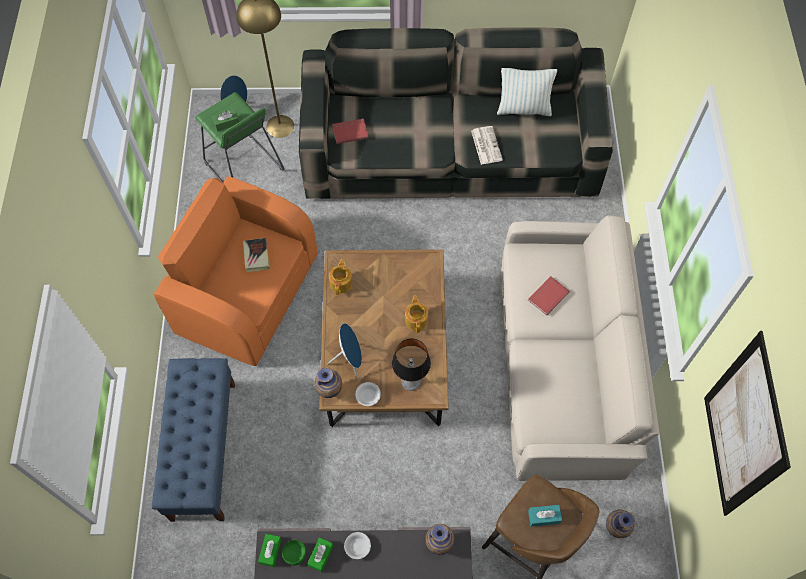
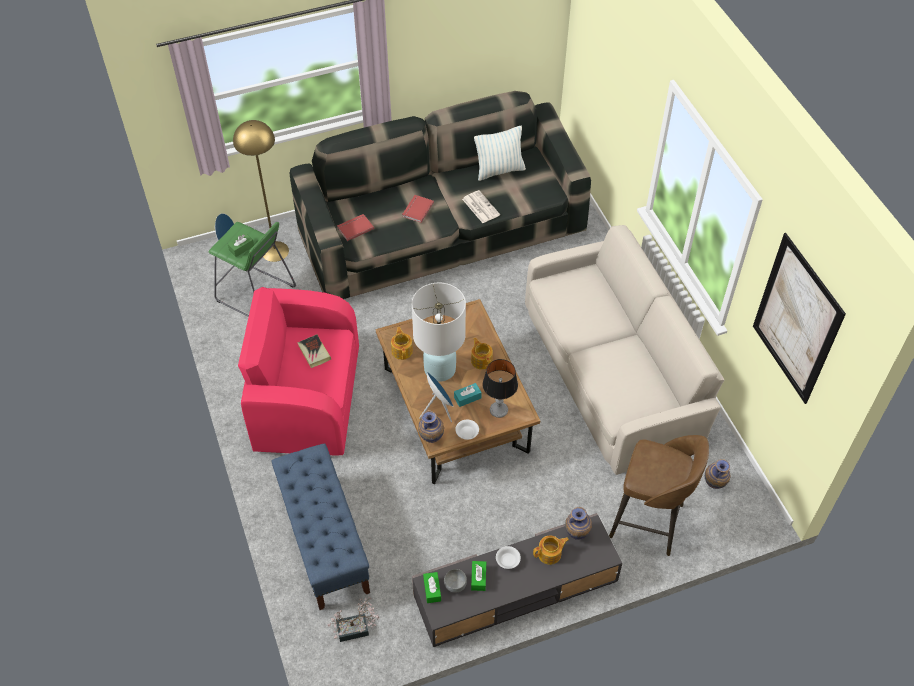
camera: 20 degrees left, 10 degrees down
orange armchair [154,176,318,366] -> pink armchair [238,287,359,456]
green bowl [282,540,306,565] -> grey bowl [444,569,467,593]
red book [528,276,570,315] -> red book moved to [402,195,434,223]
turquoise tissue box [528,505,562,527] -> turquoise tissue box moved to [454,383,482,407]
none -> potted plant [328,597,380,642]
none -> white table lamp [412,282,466,382]
none -> teapot [533,536,569,565]

